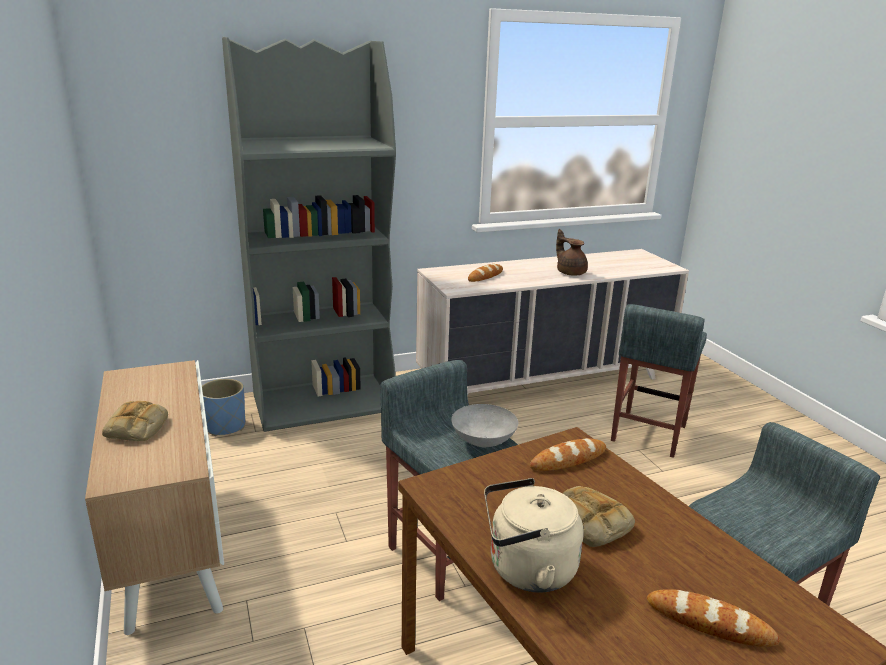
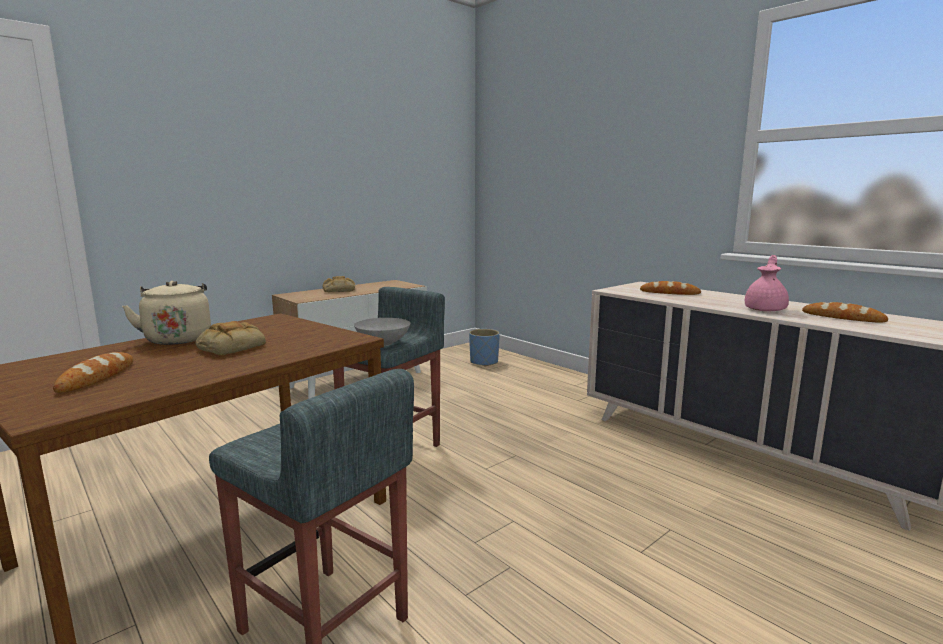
camera: 70 degrees right, 10 degrees down
grey bookcase [222,37,396,432] -> none
bread [530,438,606,471] -> bread moved to [802,302,888,323]
brown teapot [556,229,588,276] -> pink teapot [745,255,789,311]
grey stool [611,304,707,458] -> none

